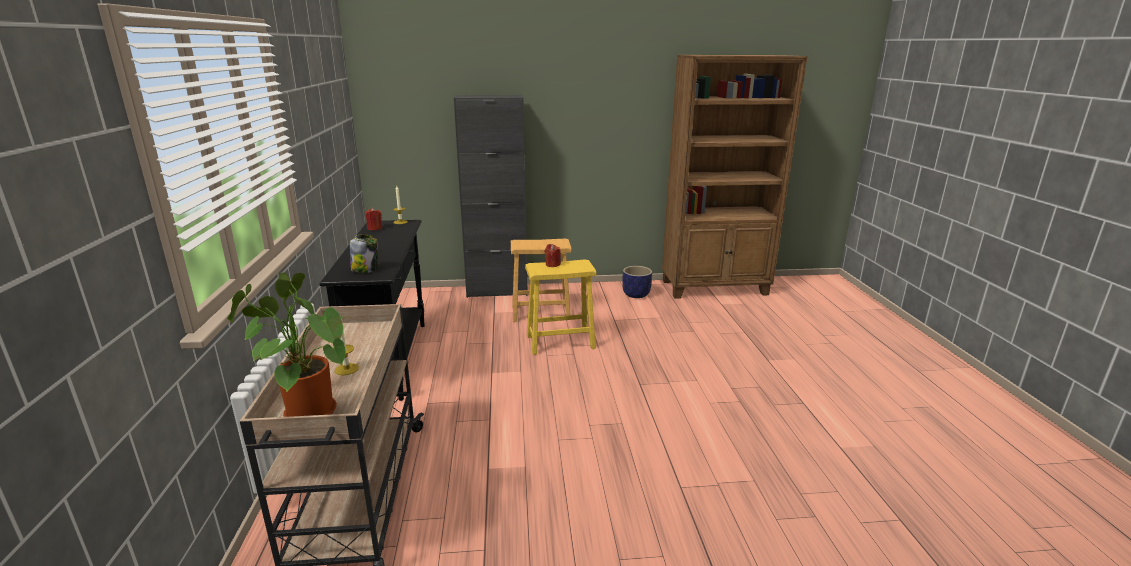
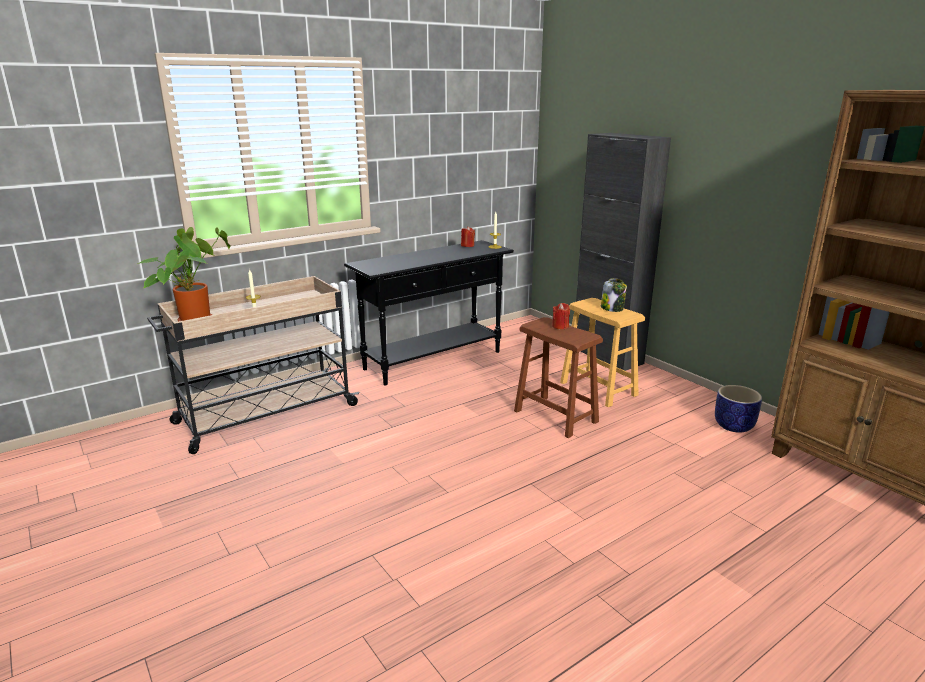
camera: 60 degrees right, 0 degrees up
jar [350,234,379,273] -> jar moved to [601,278,627,312]
yellow stool [525,259,596,355] -> brown stool [514,317,603,438]

